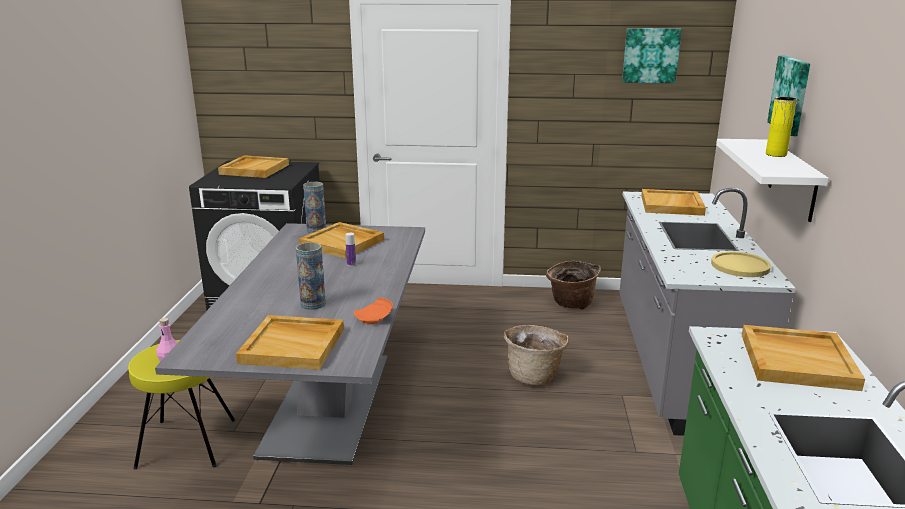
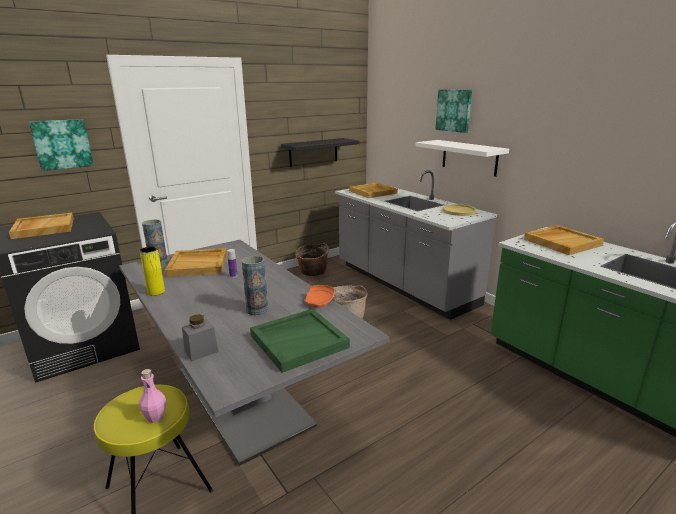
camera: 40 degrees left, 0 degrees up
beige tray [236,315,344,370] -> green tray [250,309,350,373]
picture [622,28,682,83] -> picture moved to [29,119,94,171]
yellow vase [766,97,797,157] -> yellow vase moved to [140,246,165,296]
none -> grey jar [182,314,218,361]
none -> black shelf [281,138,360,167]

